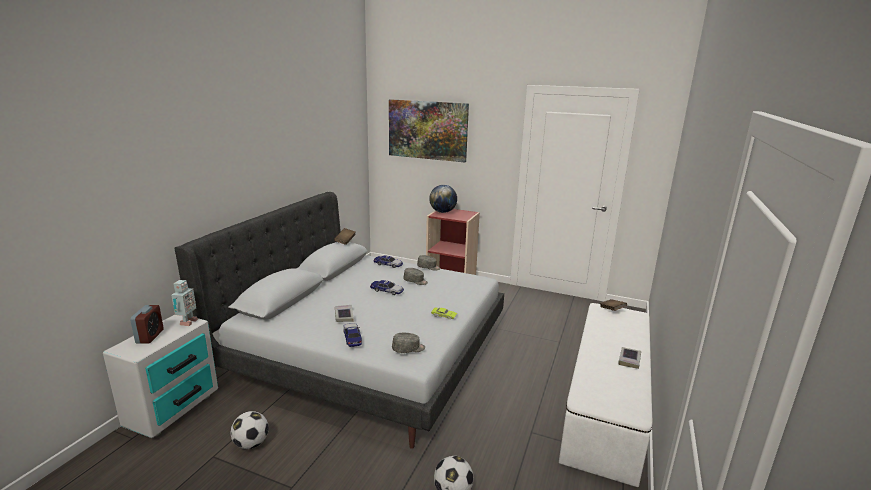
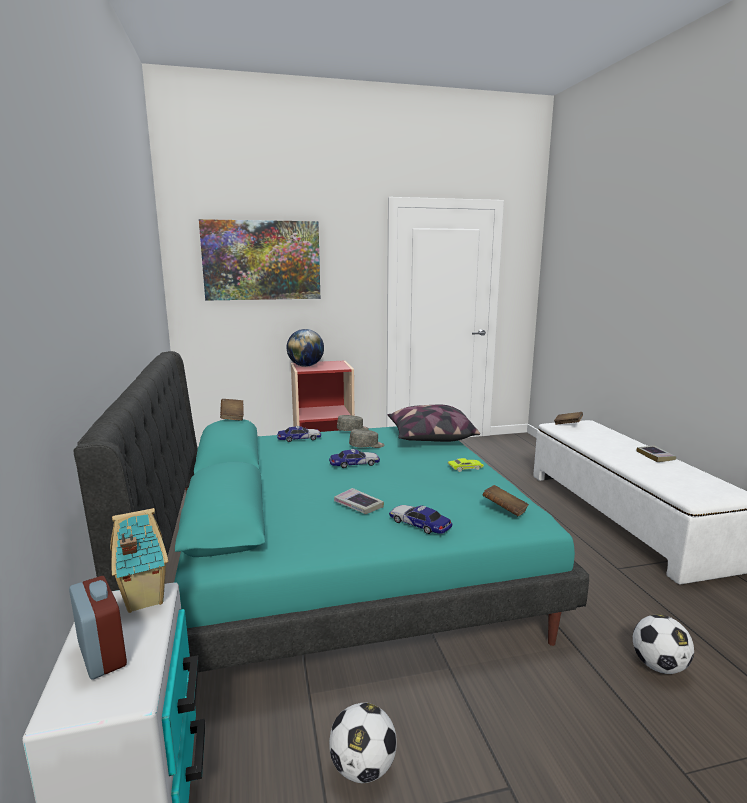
camera: 35 degrees left, 5 degrees down
toy robot [171,280,198,326] -> toy house [110,508,168,613]
grey bed [175,192,504,449] -> turquoise bed [74,351,589,672]
grey cap [392,333,425,353] -> brown book [482,485,529,516]
none -> pillow [387,404,480,442]

